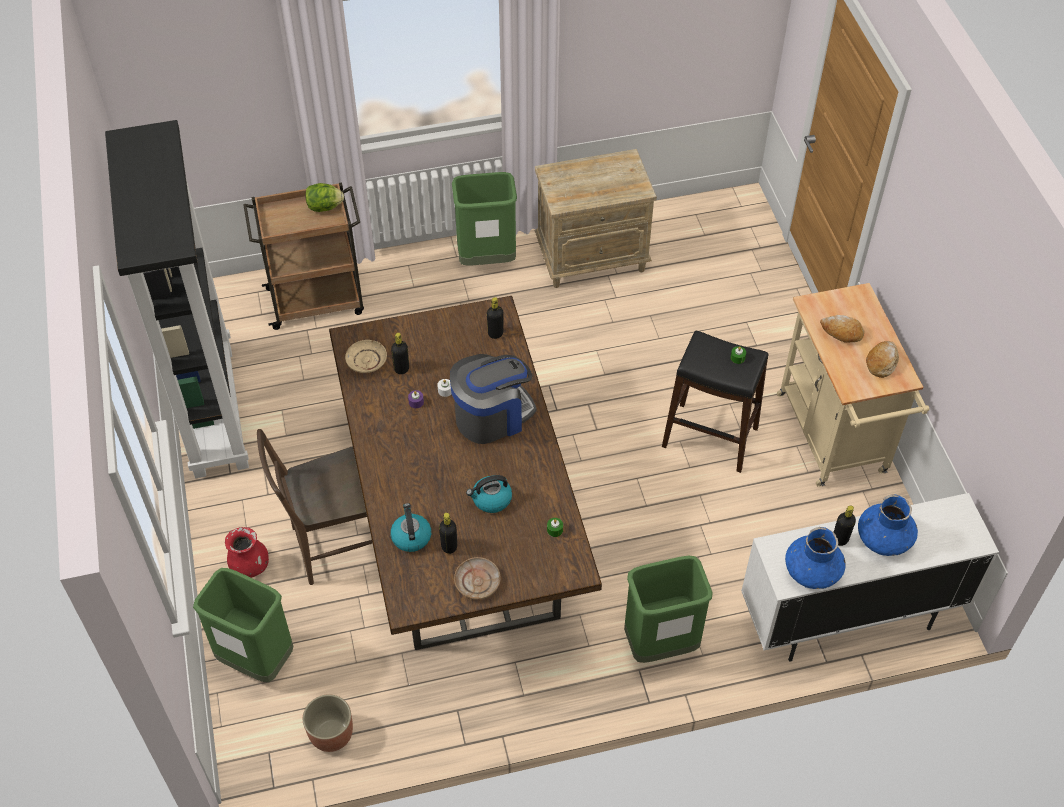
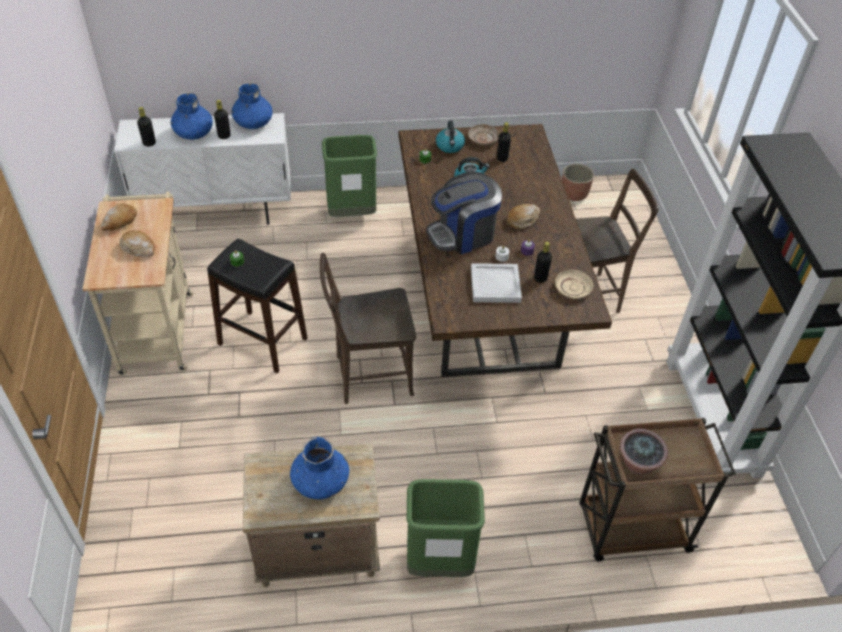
camera: 175 degrees left, 5 degrees down
green trash can [193,568,293,682] -> none
red vase [225,527,269,578] -> none
lettuce [306,183,344,212] -> potted plant [620,429,668,474]
kettle [390,503,431,552] -> kettle moved to [436,120,465,153]
black bottle [487,297,503,339] -> black bottle moved to [137,107,156,147]
none -> blue vase [290,437,349,500]
none -> brown chair [320,253,416,404]
none -> white tray [471,263,522,303]
none -> bread [507,204,540,229]

